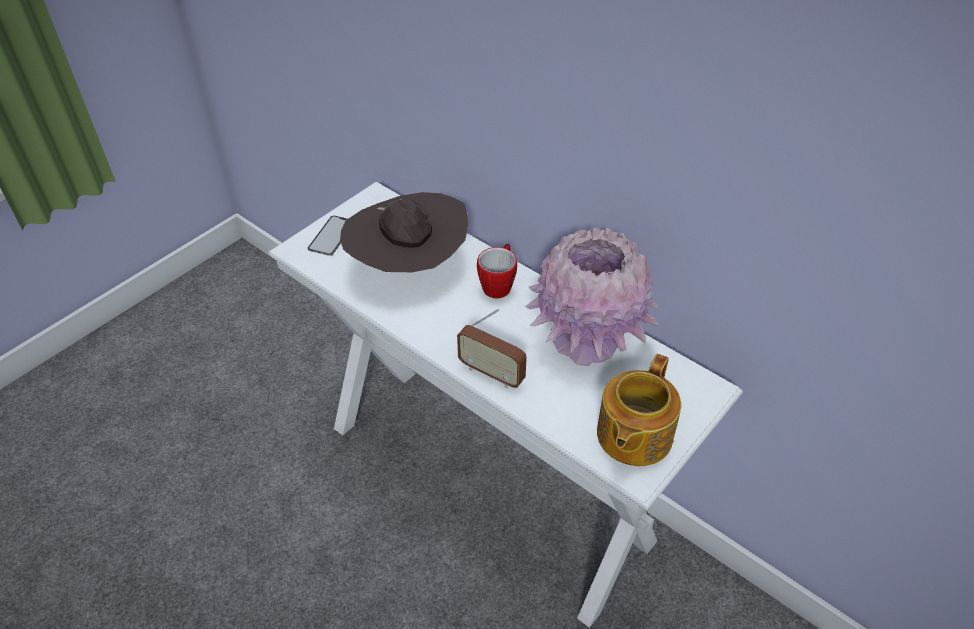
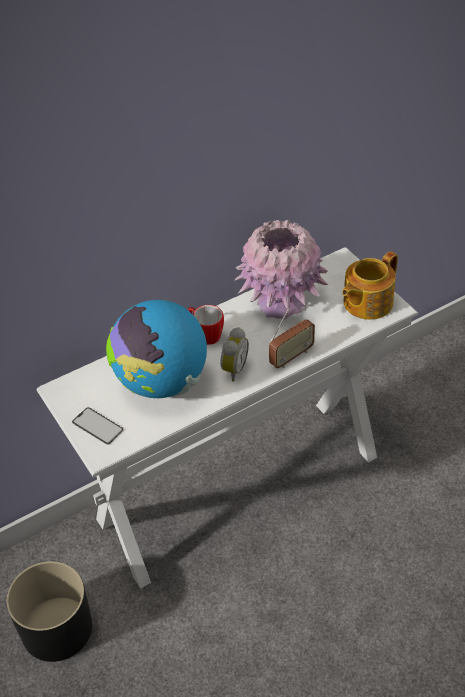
camera: 70 degrees left, 0 degrees up
brown hat [340,192,468,272] -> globe [106,300,207,398]
teapot [597,354,681,466] -> teapot turned 90 degrees clockwise [342,251,398,320]
none -> black planter [6,561,92,662]
none -> alarm clock [220,327,249,382]

